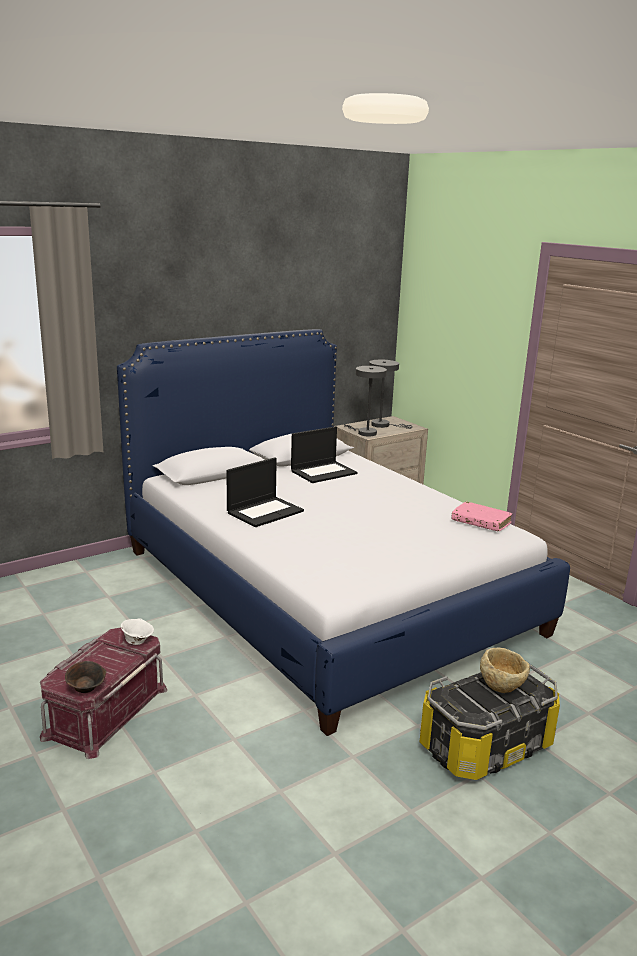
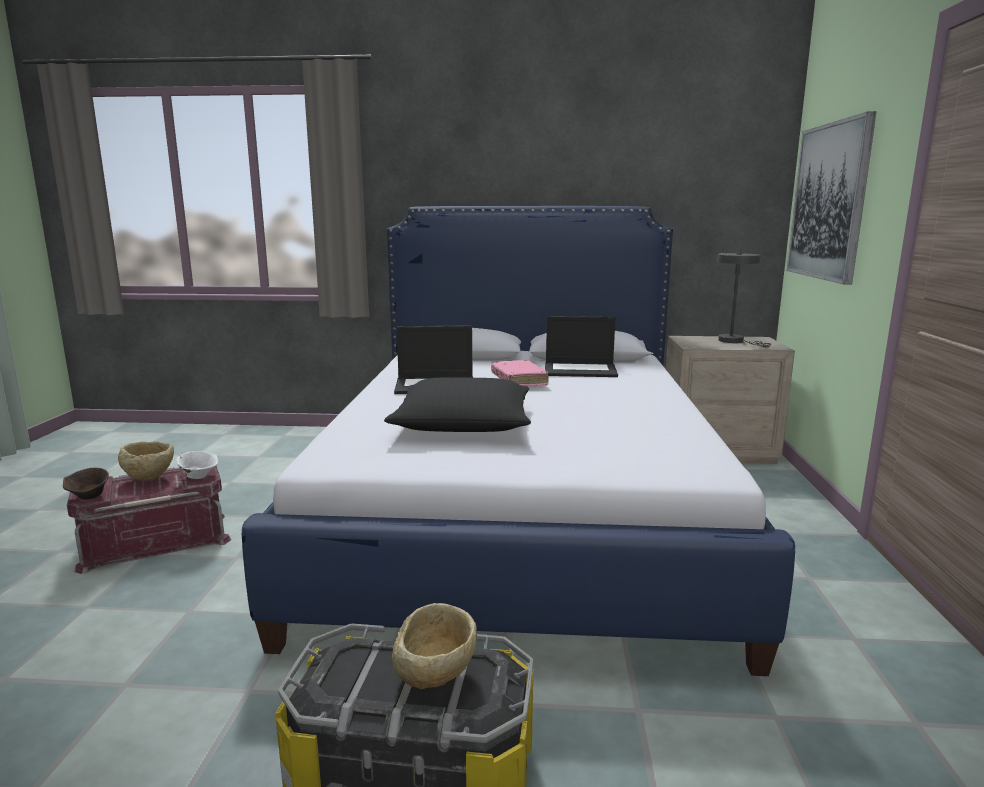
camera: 40 degrees right, 5 degrees down
grey table lamp [344,366,387,436] -> none
pink book [451,501,512,531] -> pink book moved to [491,360,549,386]
none -> beige bowl [118,441,174,481]
none -> black pillow [384,377,531,432]
none -> picture [786,111,877,285]

